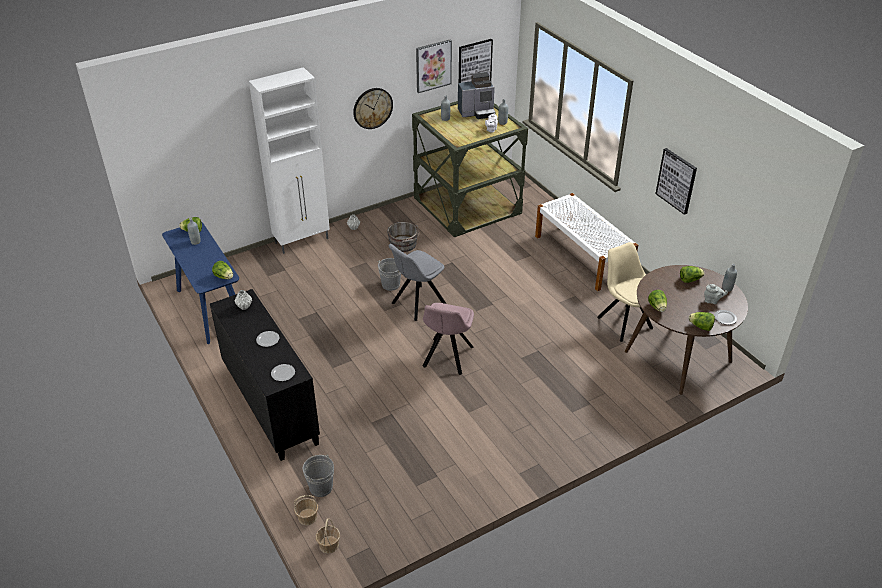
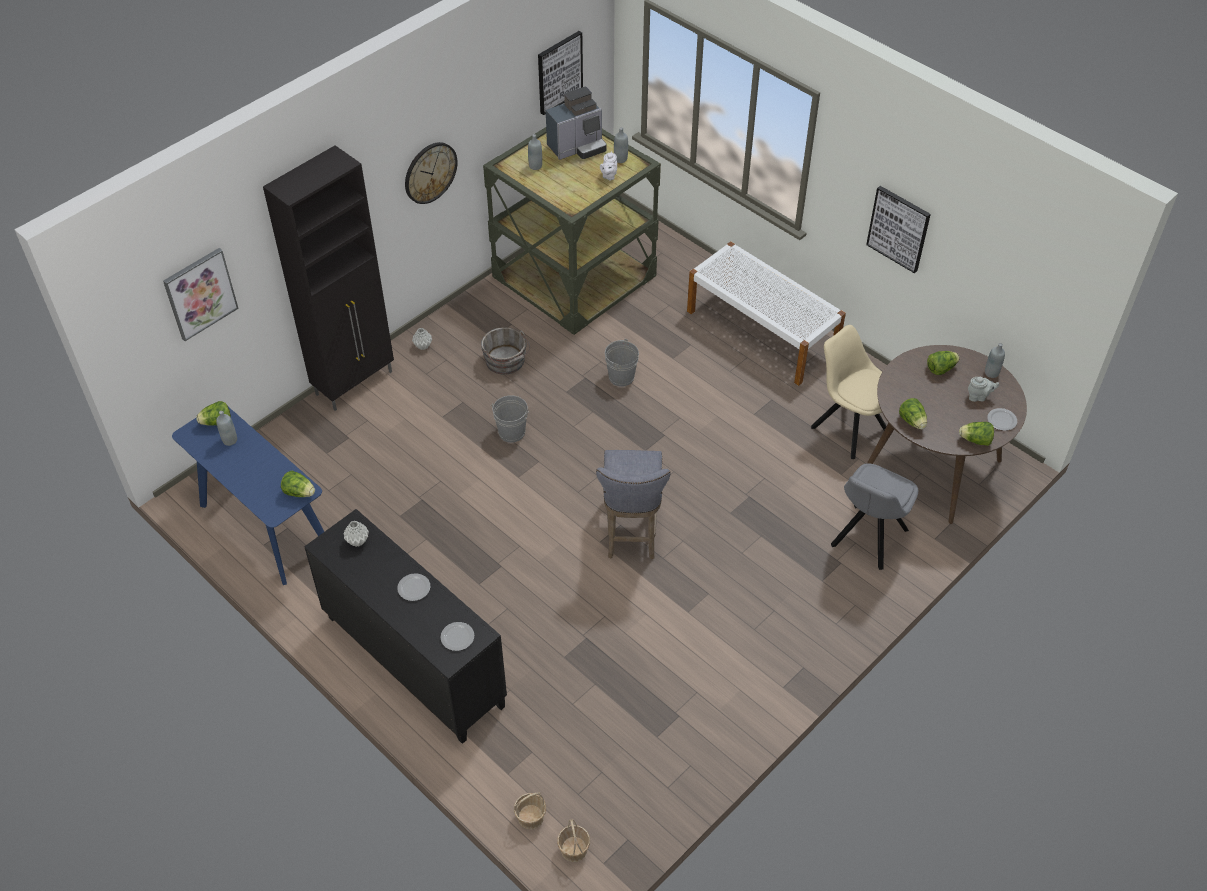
camera: 15 degrees left, 10 degrees up
white cabinet [249,67,330,254] -> black cabinet [263,145,394,411]
grey bucket [303,454,334,497] -> grey bucket moved to [605,338,639,387]
grey chair [389,244,446,321] -> grey chair moved to [831,463,918,570]
picture [416,40,452,93] -> picture moved to [163,248,239,341]
pink chair [423,303,474,375] -> grey stool [596,450,670,559]

